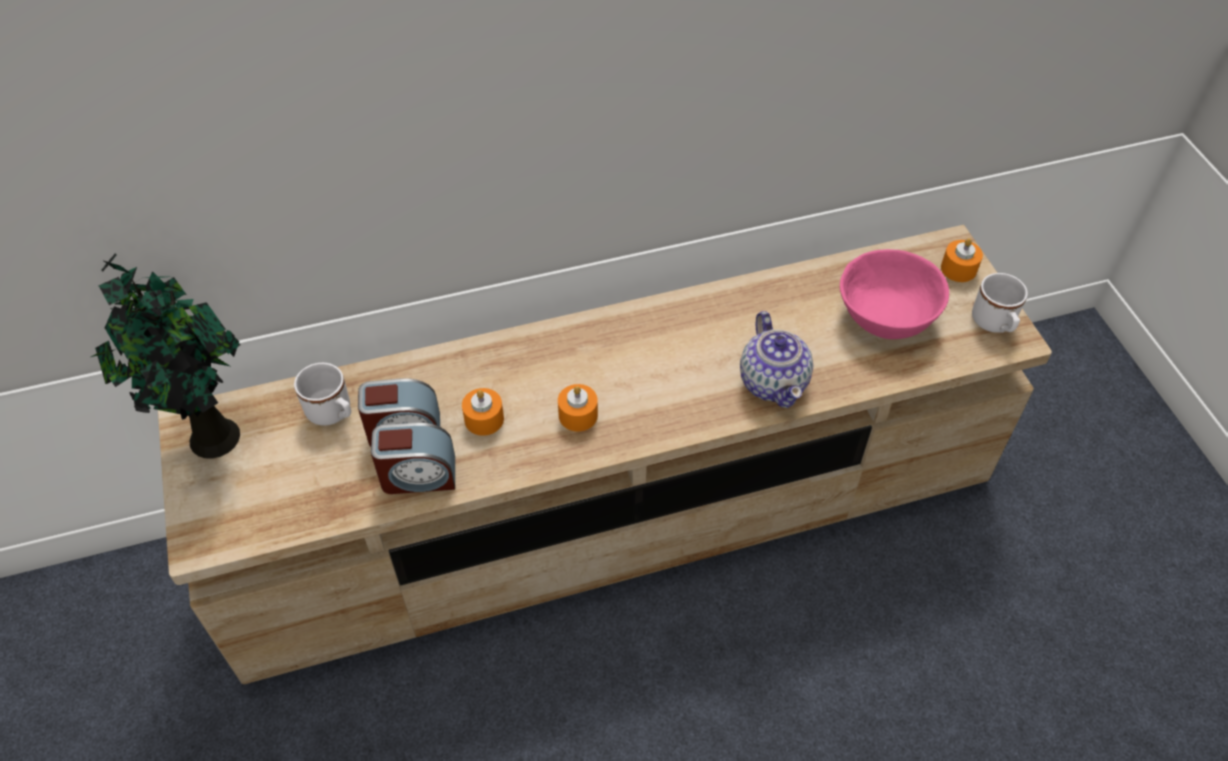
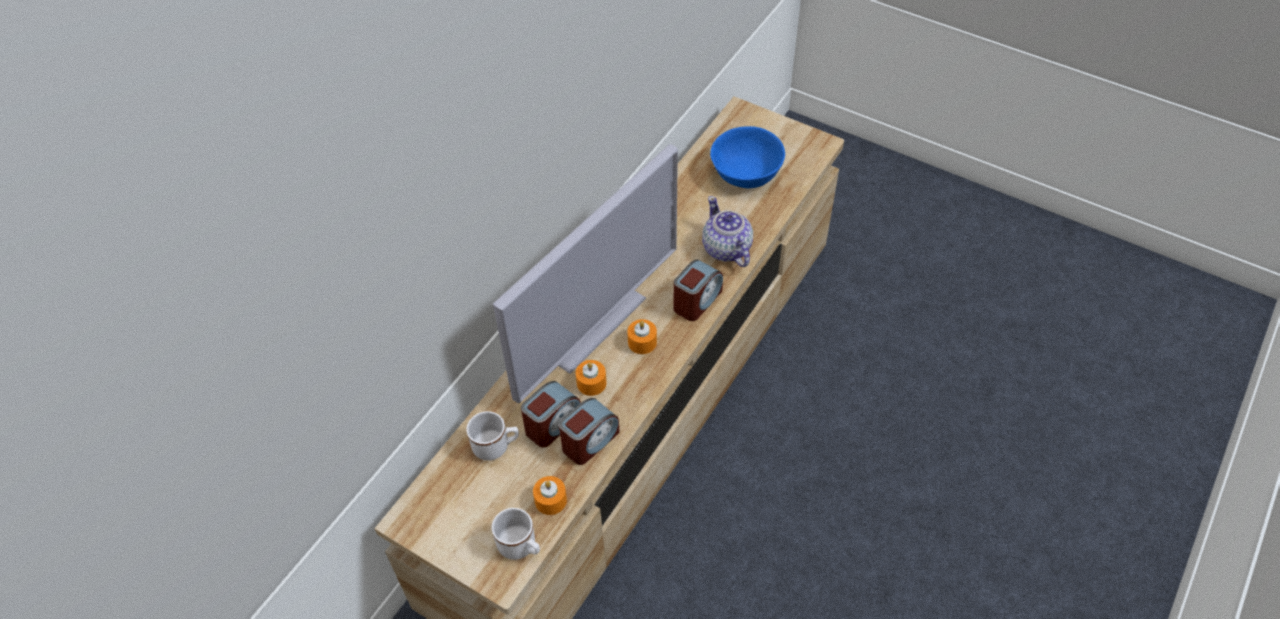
camera: 40 degrees left, 0 degrees up
potted plant [91,254,241,458] -> none
teapot [740,311,813,408] -> teapot turned 150 degrees counterclockwise [702,196,753,267]
pink bowl [840,249,949,339] -> blue bowl [710,126,785,188]
orange candle [941,238,983,282] -> orange candle moved to [533,476,567,515]
white mug [972,273,1028,333] -> white mug moved to [492,508,540,560]
none -> television [493,144,678,403]
none -> alarm clock [673,259,723,321]

